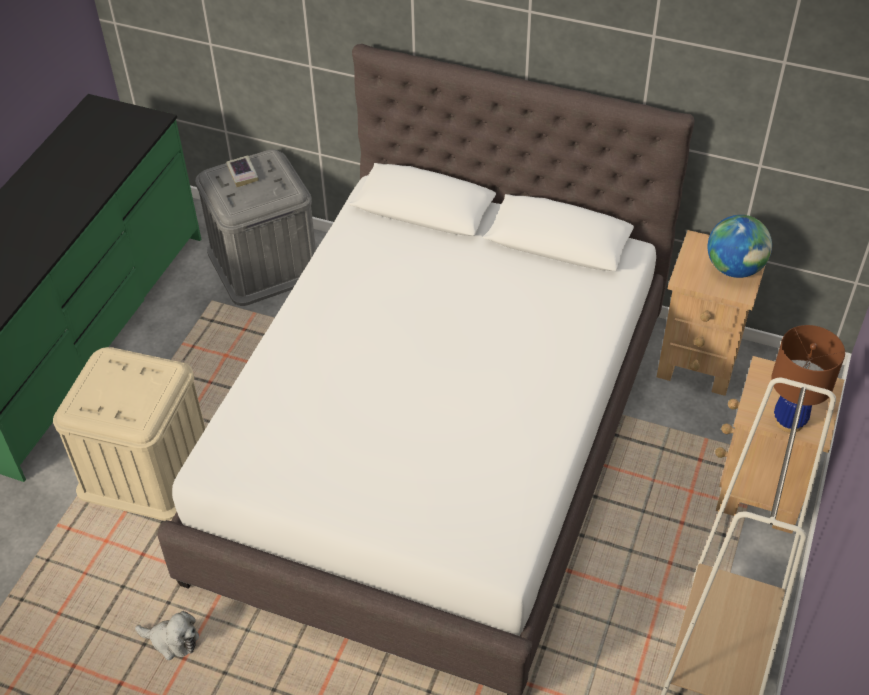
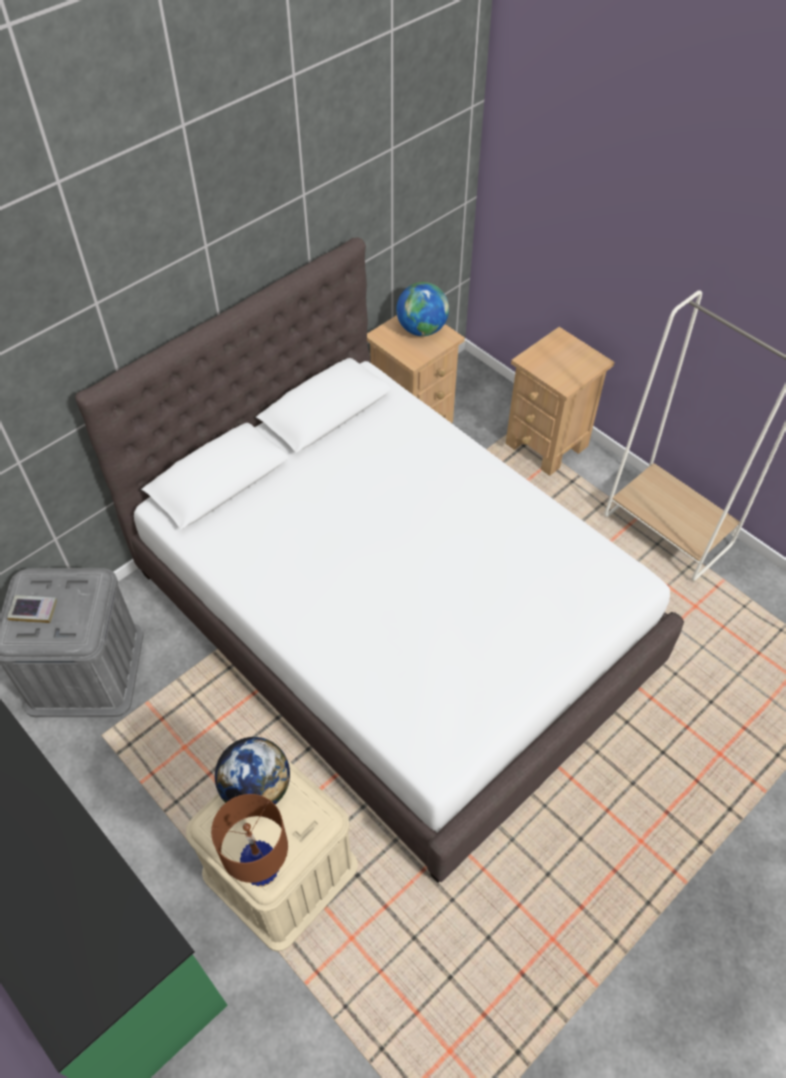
camera: 65 degrees left, 5 degrees up
plush toy [135,611,199,660] -> none
brown table lamp [771,325,845,433] -> brown table lamp moved to [211,794,288,887]
none -> globe [215,737,290,805]

